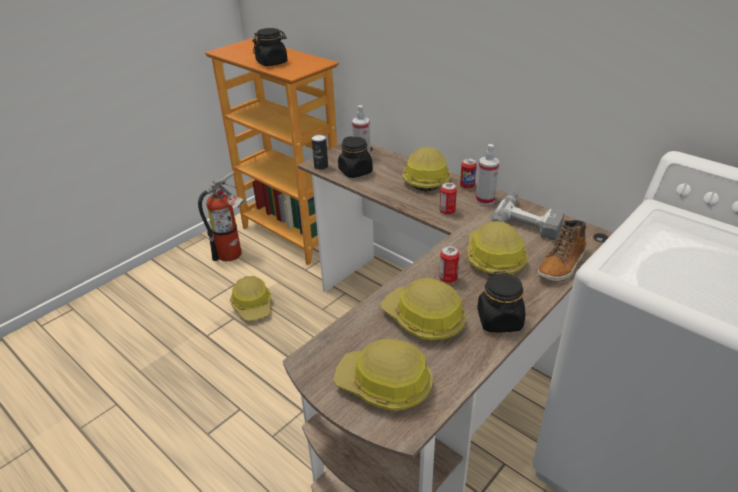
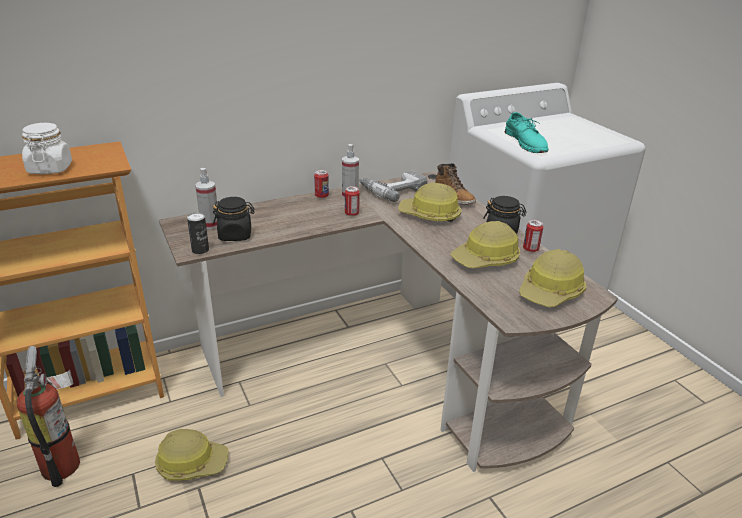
camera: 70 degrees left, 5 degrees down
black jar [253,28,287,66] -> white jar [22,123,72,174]
hard hat [402,147,450,192] -> none
can [439,246,459,283] -> can moved to [523,220,543,252]
none -> turquoise shoe [505,112,549,153]

